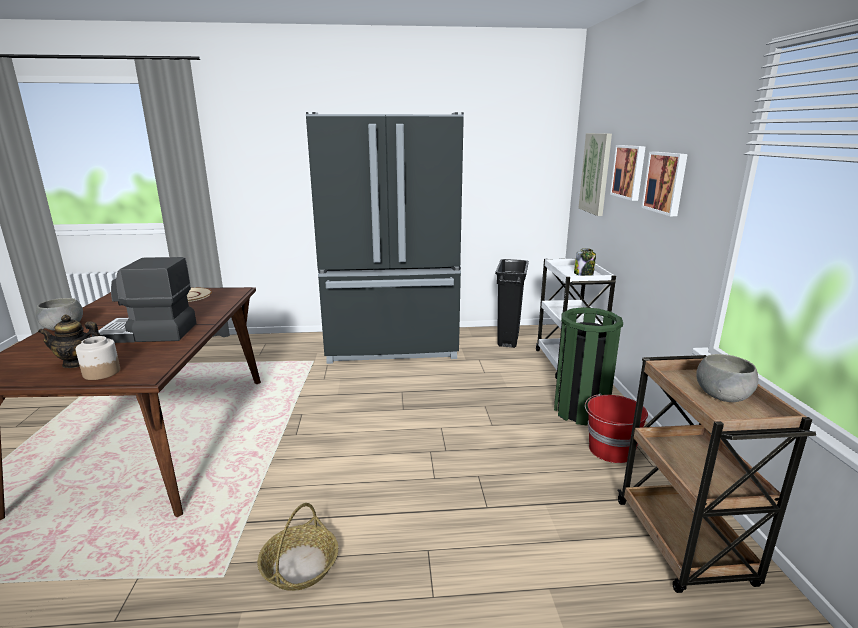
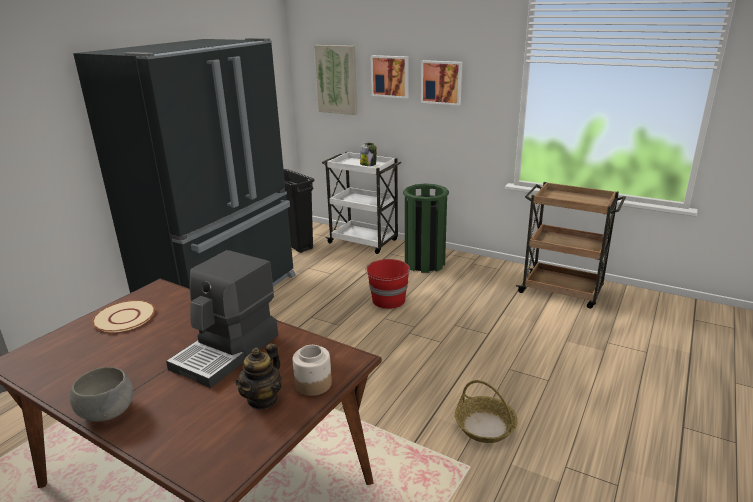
camera: 55 degrees left, 5 degrees up
red bucket [585,394,648,463] -> red bucket moved to [365,259,410,309]
grey bowl [696,354,758,402] -> none

